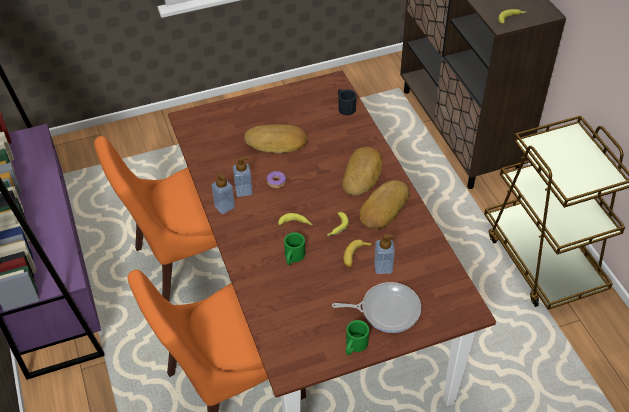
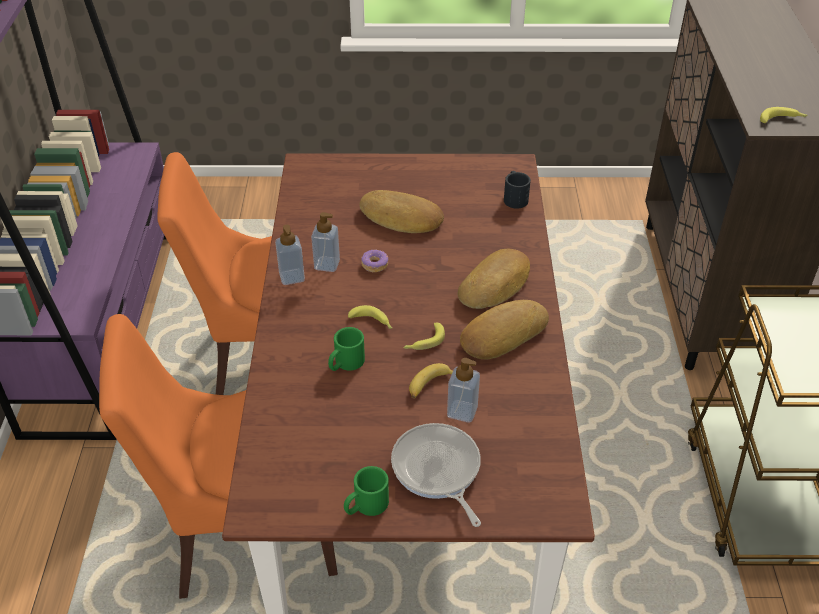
camera: 20 degrees right, 5 degrees down
frying pan [332,282,421,333] -> frying pan turned 135 degrees counterclockwise [391,423,481,527]

